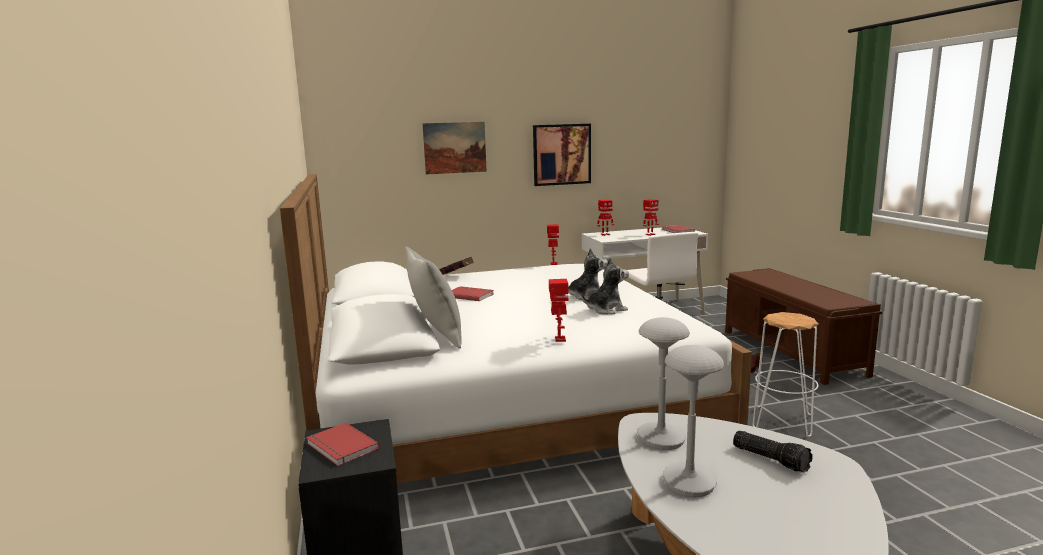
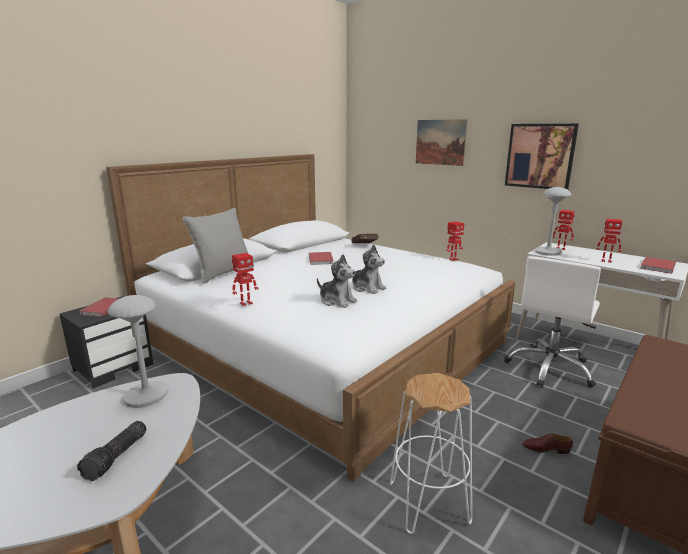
camera: 55 degrees right, 5 degrees up
grey table lamp [663,345,724,498] -> grey table lamp moved to [535,187,571,256]

